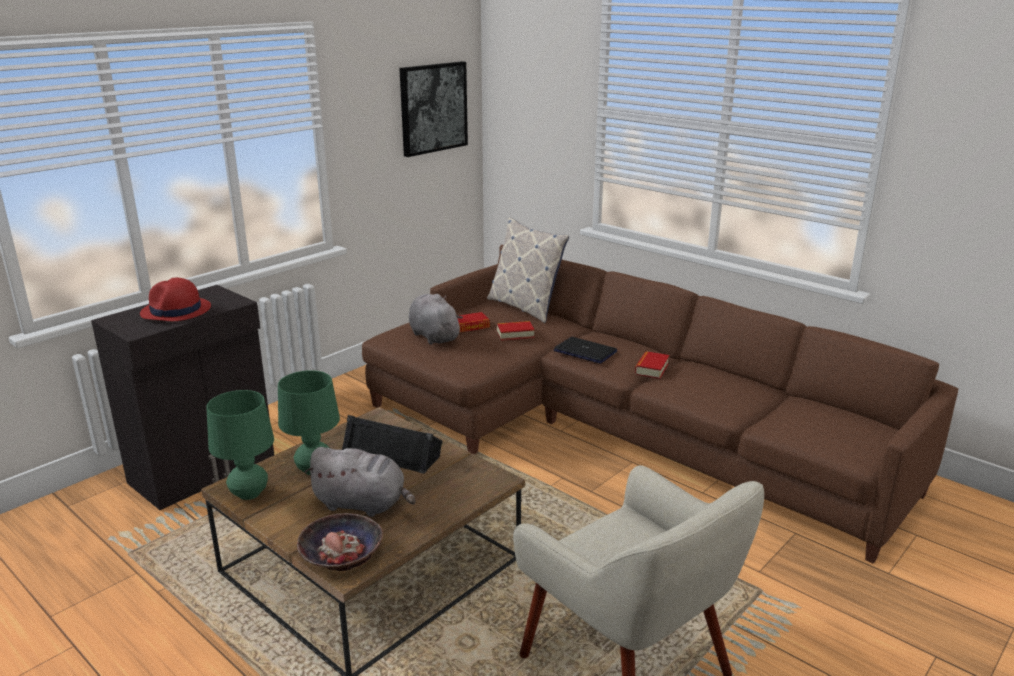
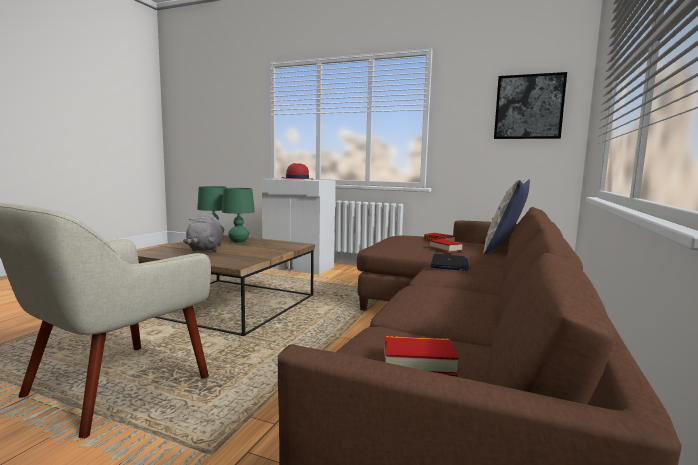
camera: 70 degrees right, 15 degrees down
black cabinet [91,285,274,510] -> white cabinet [260,178,335,275]
bowl [297,513,383,571] -> none
black speaker [342,415,443,474] -> none
grey plush toy [409,294,463,345] -> none
book [635,351,670,379] -> book moved to [384,336,458,376]

